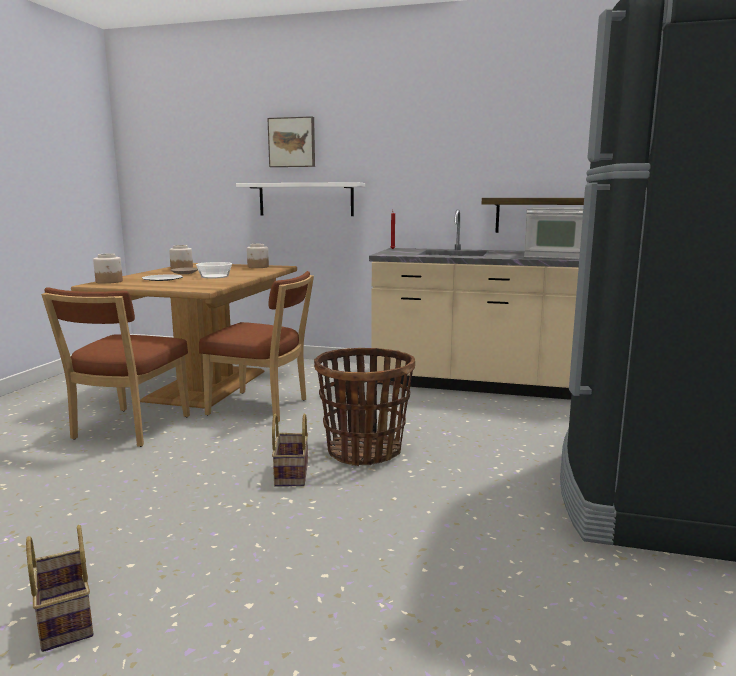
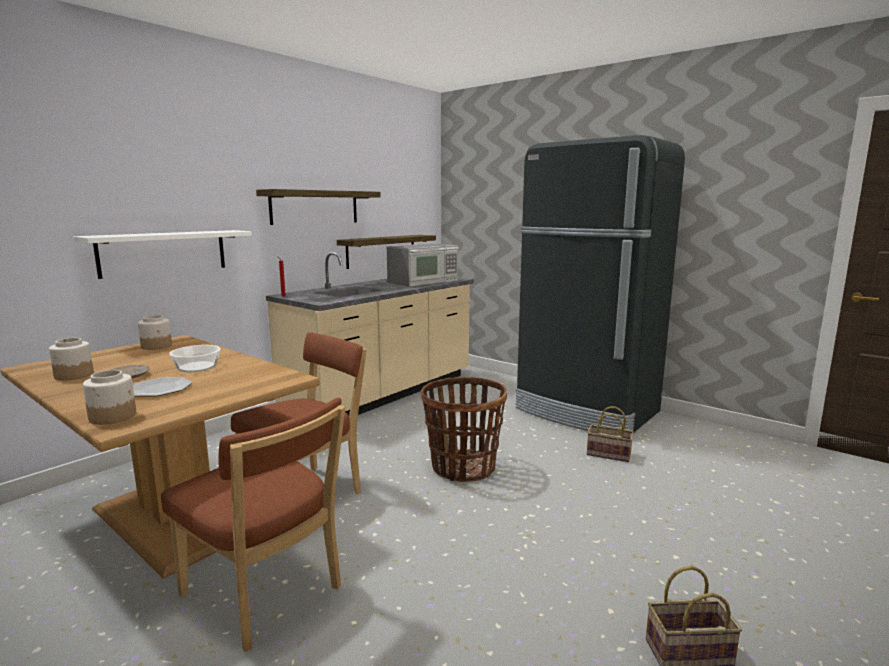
camera: 65 degrees left, 0 degrees up
picture [267,116,315,167] -> none
basket [272,413,308,487] -> basket moved to [587,407,634,462]
none -> shelf [256,189,381,225]

